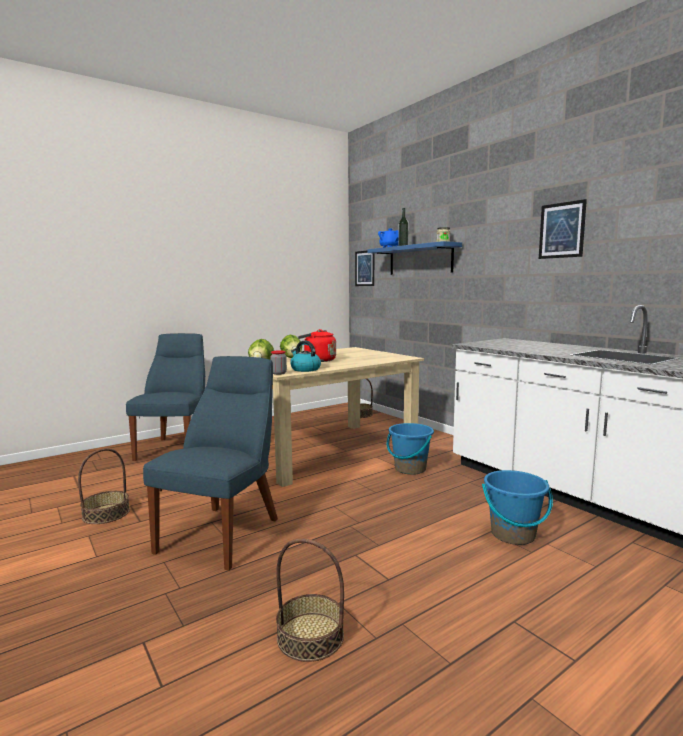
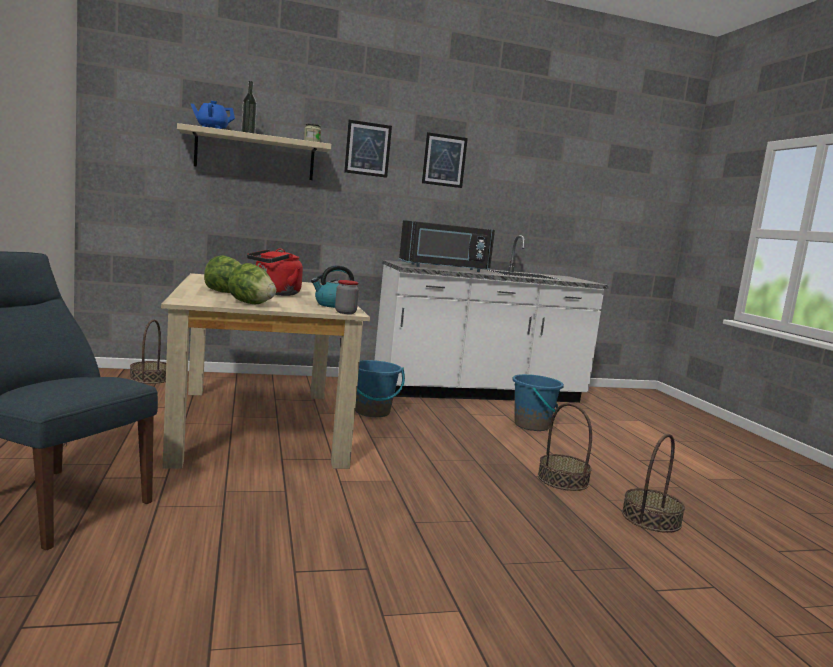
camera: 70 degrees left, 0 degrees up
basket [78,448,130,524] -> basket moved to [538,403,592,491]
blue chair [143,356,278,570] -> none
picture [355,251,374,286] -> picture moved to [344,120,392,178]
blue shelf [367,241,462,275] -> beige shelf [177,123,331,180]
none -> black microwave [399,220,495,272]

